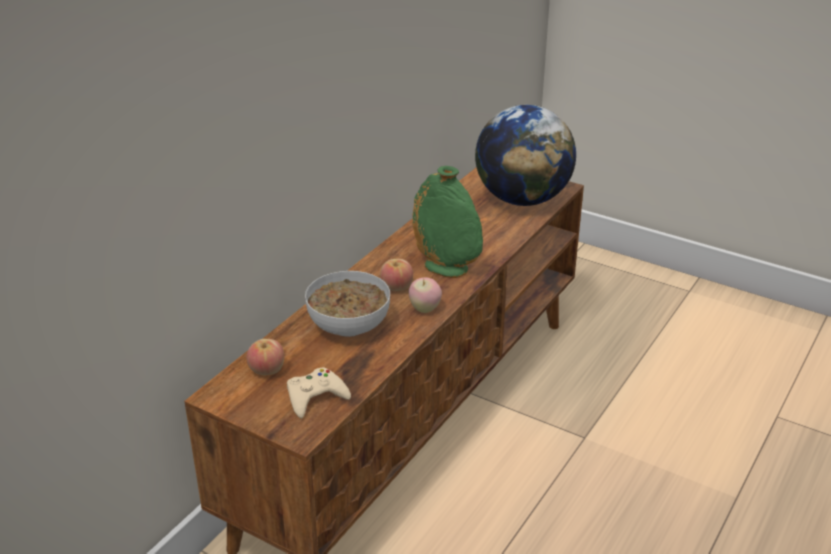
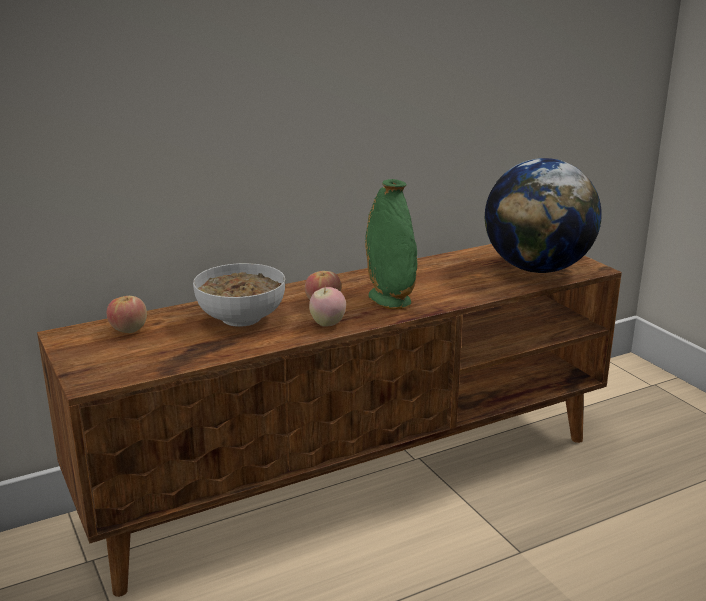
camera: 30 degrees right, 10 degrees down
beige game controller [287,368,351,418] -> none

